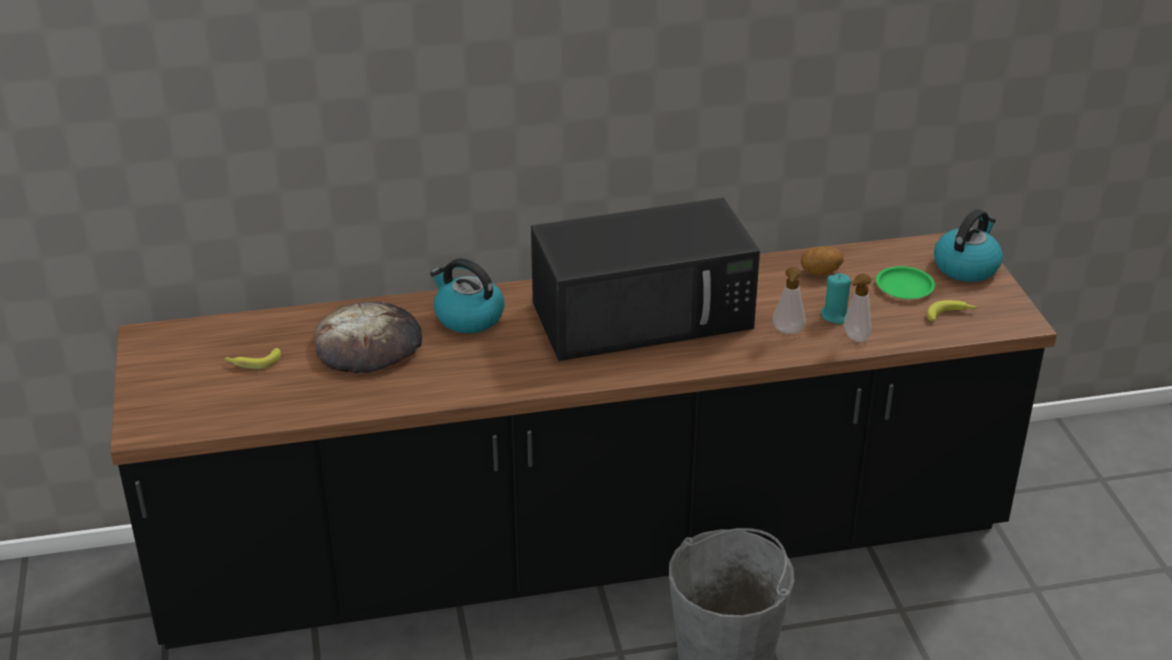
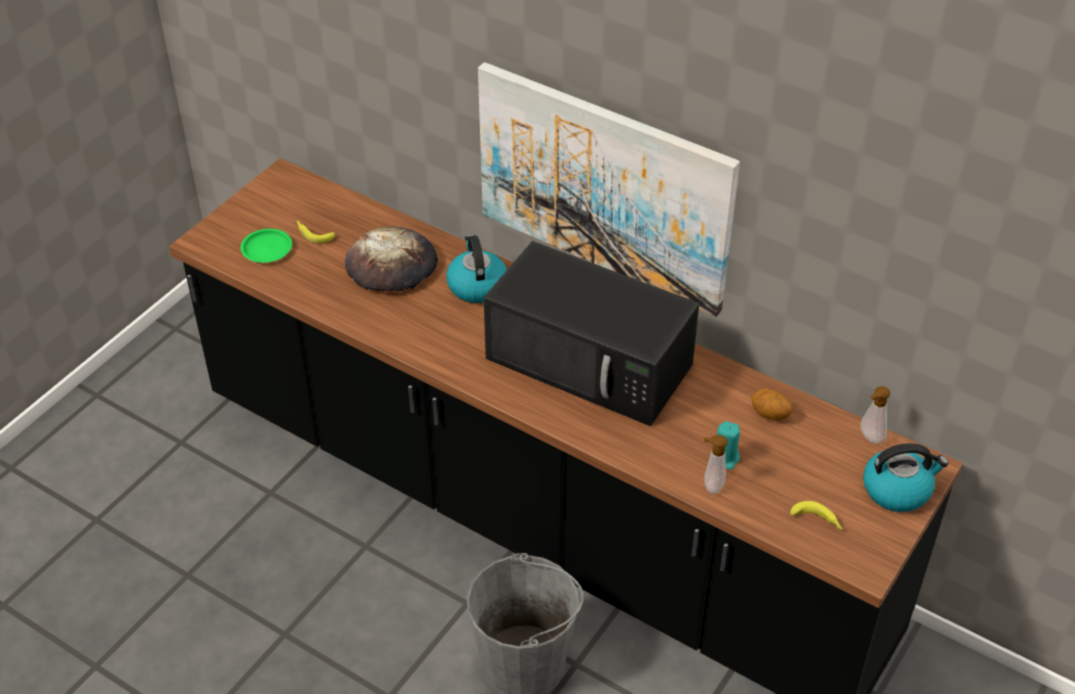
camera: 45 degrees right, 10 degrees up
soap dispenser [773,267,806,334] -> soap dispenser moved to [860,386,890,444]
green plate [876,266,935,299] -> green plate moved to [241,229,292,263]
none -> picture [478,62,740,317]

